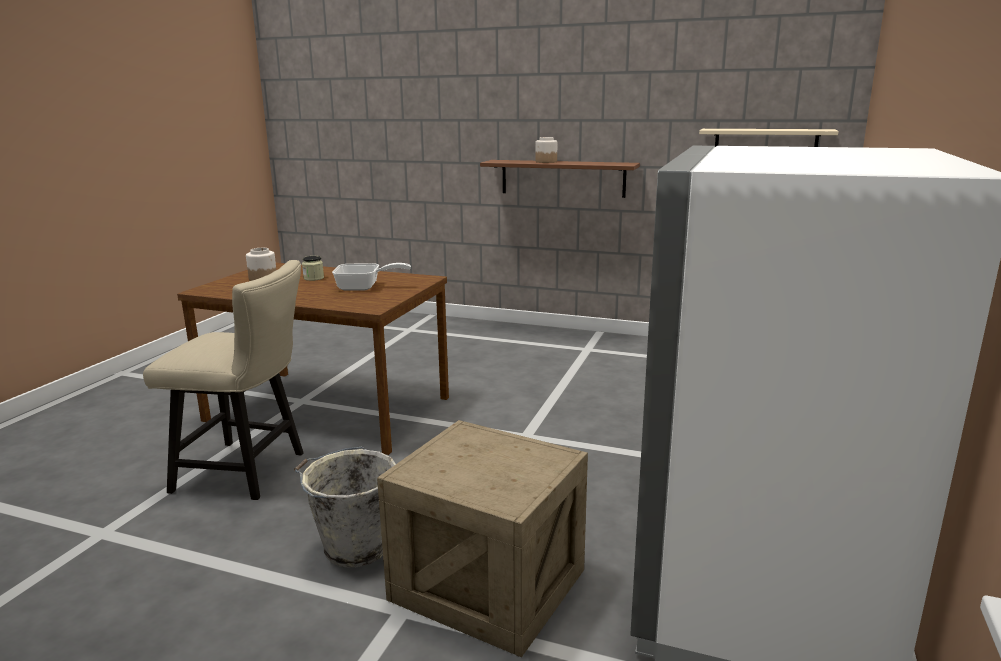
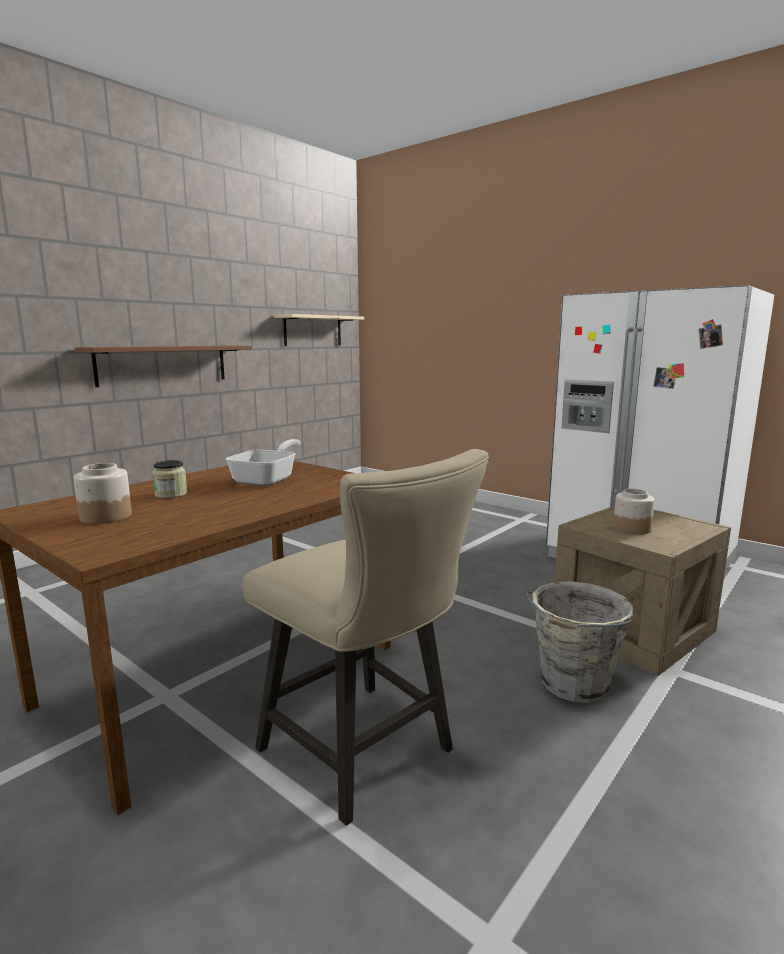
camera: 70 degrees left, 5 degrees down
beige chair [143,260,304,500] -> beige chair turned 105 degrees clockwise [243,449,489,826]
jar [535,137,557,163] -> jar moved to [613,489,655,535]

